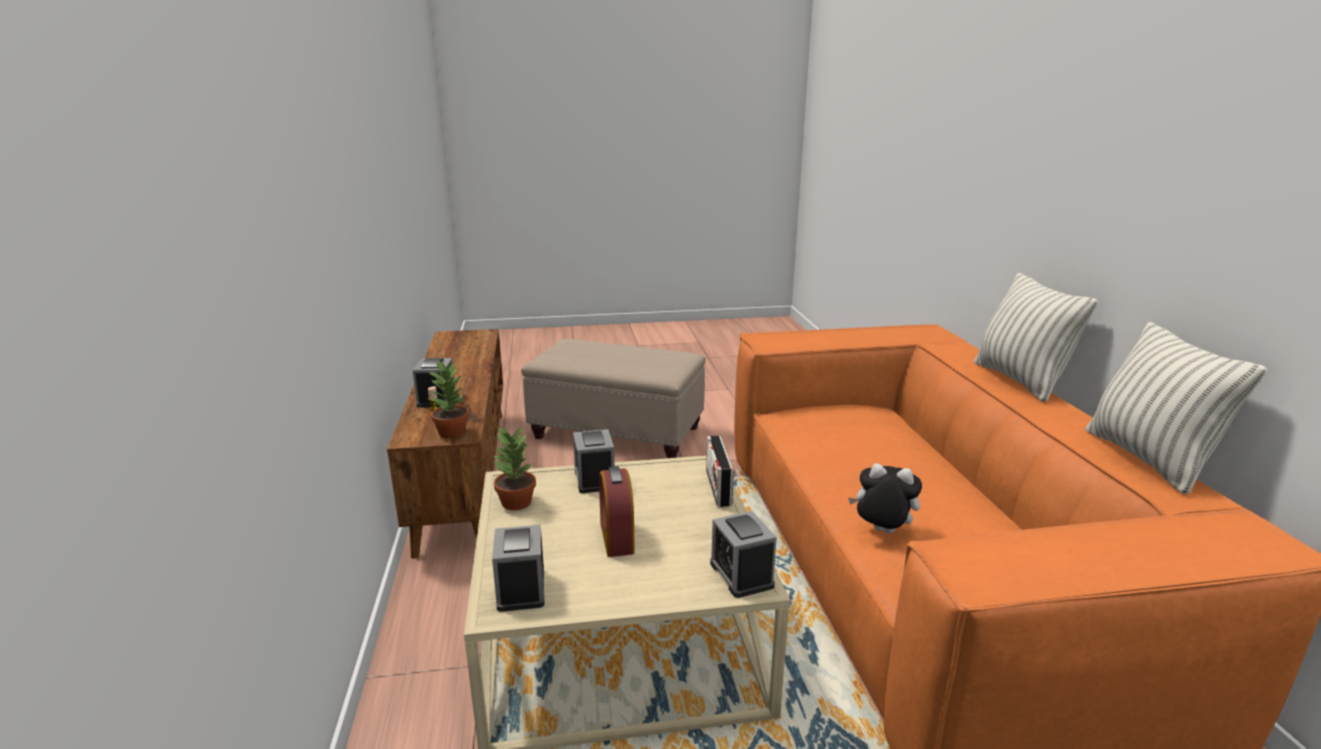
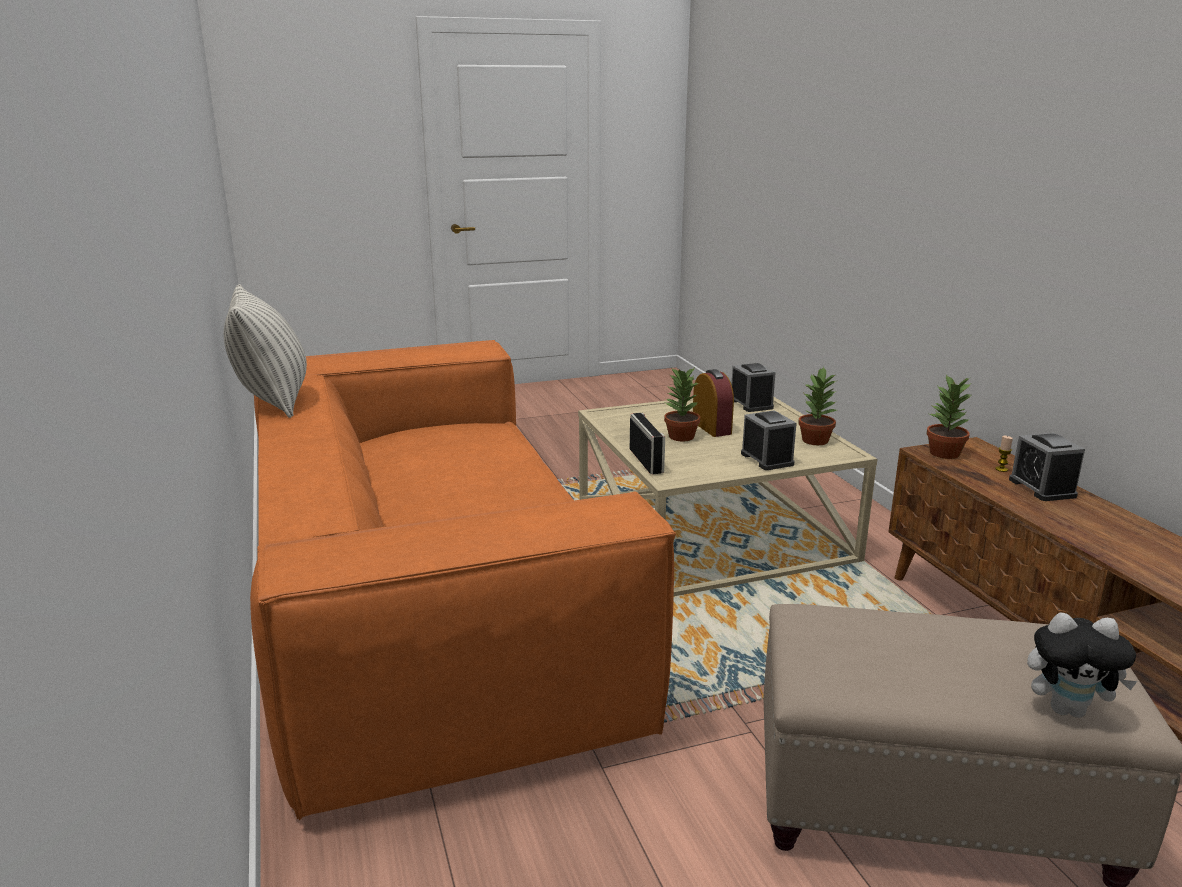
camera: 170 degrees right, 0 degrees up
alarm clock [710,511,777,598] -> none
plush toy [848,463,922,534] -> plush toy moved to [1027,613,1138,718]
pillow [974,273,1098,402] -> none
none -> potted plant [664,369,700,441]

